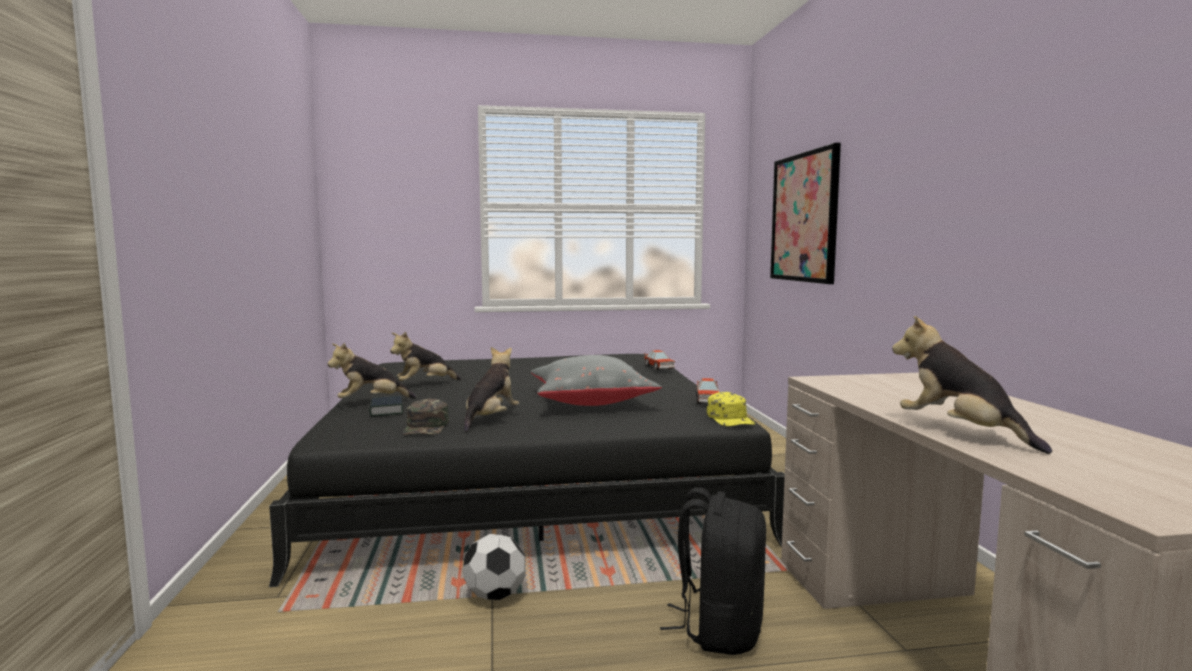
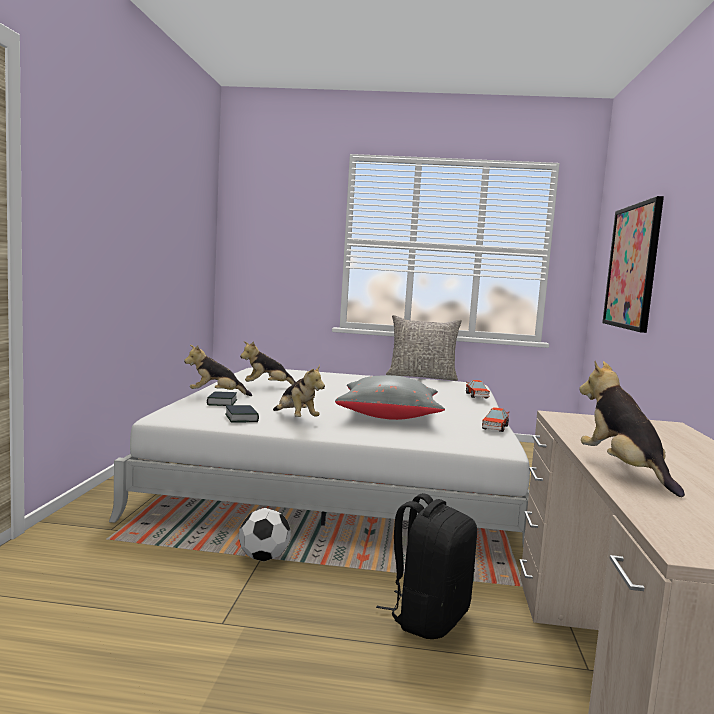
camera: 15 degrees right, 0 degrees up
black bed [269,354,785,587] -> white bed [109,368,530,546]
green cap [402,399,449,435] -> book [225,405,259,423]
plush toy [464,347,520,432] -> plush toy turned 105 degrees clockwise [273,365,325,417]
yellow cap [707,392,756,426] -> none
none -> grey pillow [386,315,462,381]

